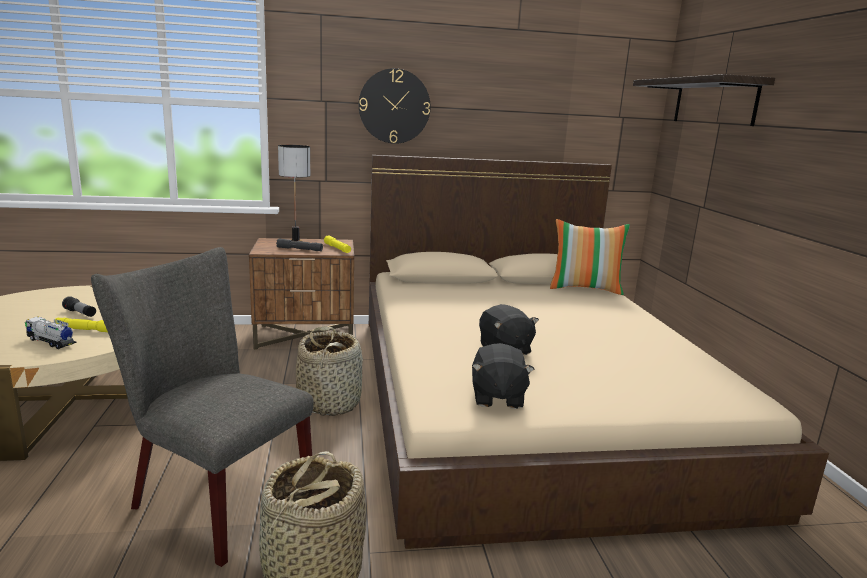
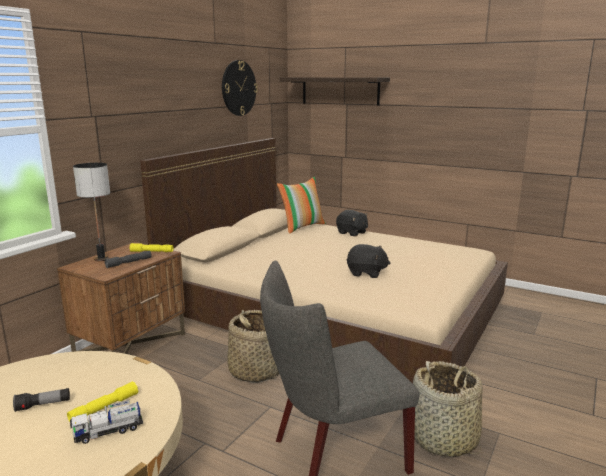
camera: 50 degrees left, 0 degrees up
wall clock [359,68,430,144] -> wall clock moved to [222,60,258,116]
black plush toy [472,343,535,409] -> black plush toy moved to [336,210,368,237]

